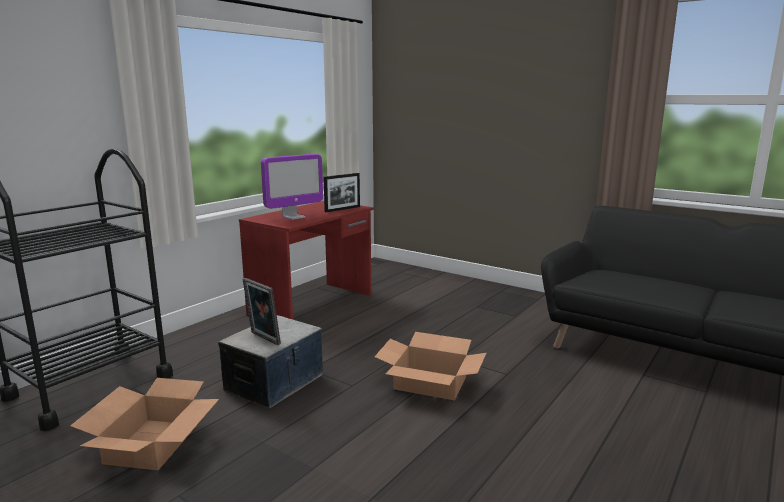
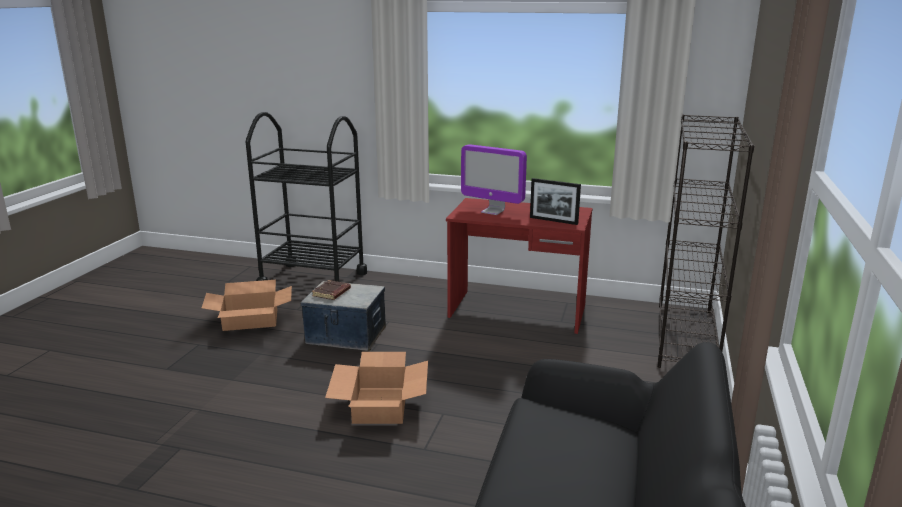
camera: 70 degrees right, 5 degrees up
picture frame [243,278,281,345] -> brown book [312,280,351,300]
none -> black bookcase [658,114,755,368]

